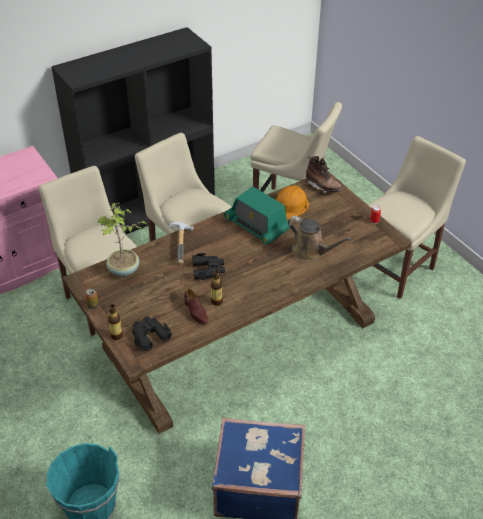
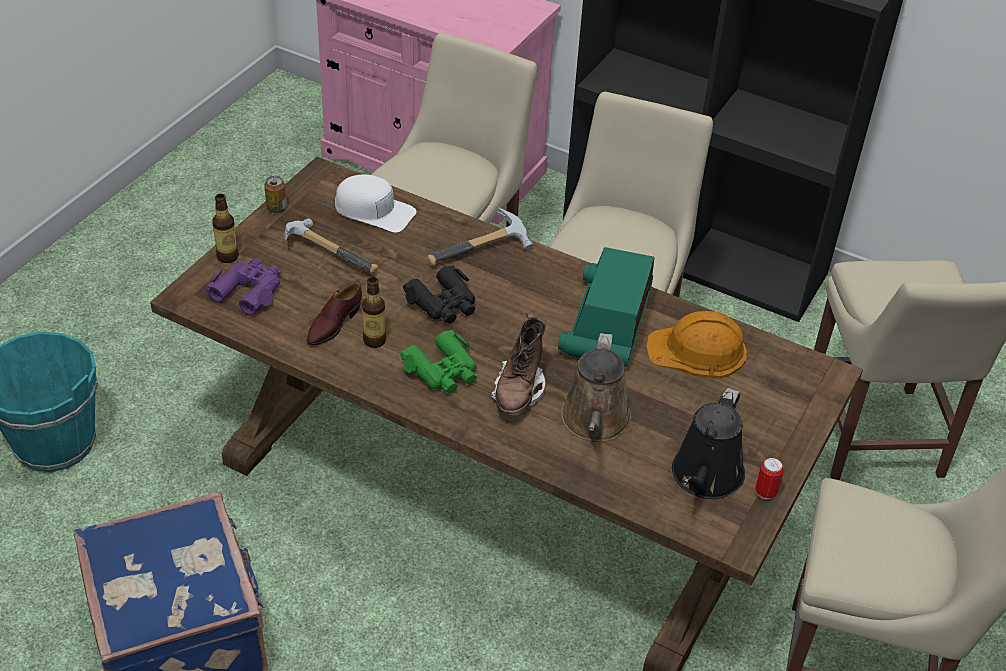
camera: 60 degrees right, 0 degrees up
potted plant [97,202,147,277] -> white cap [334,174,416,232]
black binoculars [132,316,172,351] -> purple binoculars [206,258,280,316]
brown boot [306,156,343,193] -> brown boot moved to [491,311,546,416]
none -> hammer [284,218,378,273]
none -> green binoculars [400,330,477,393]
none -> black watering can [672,388,745,499]

